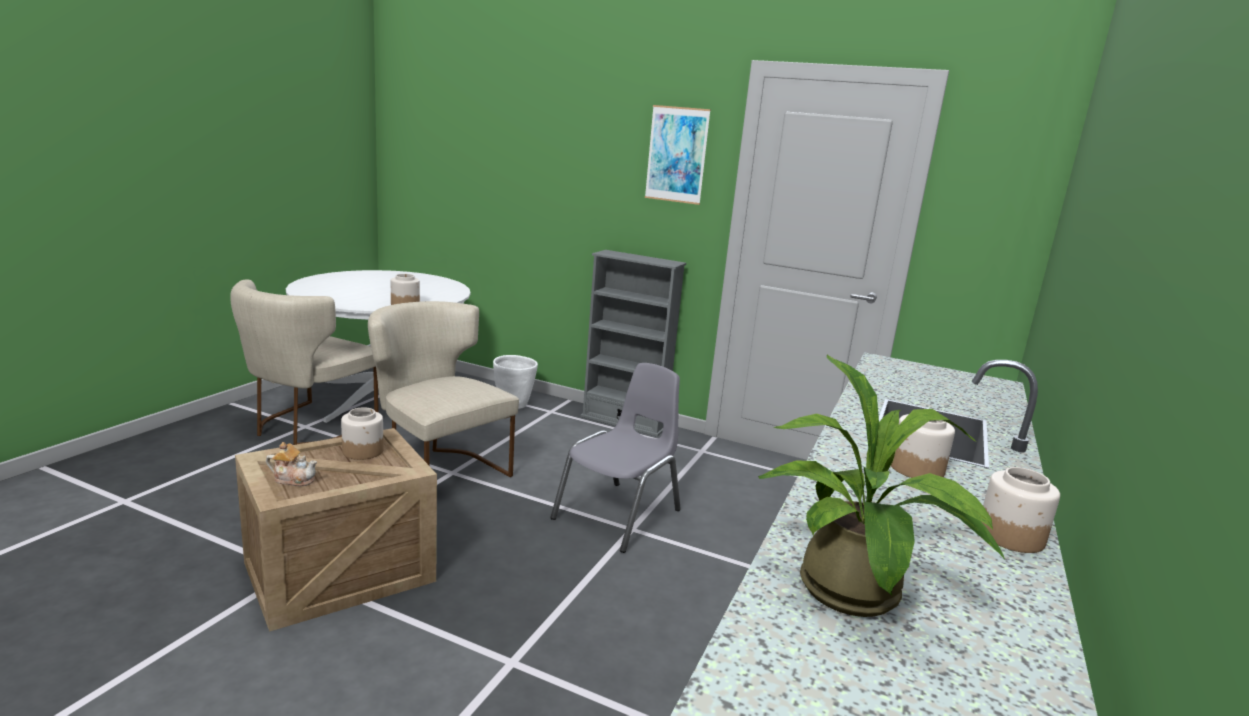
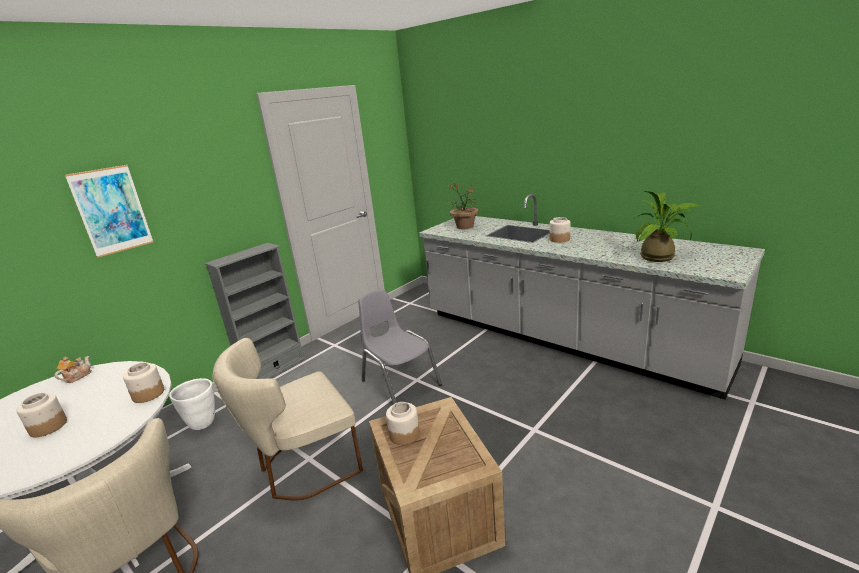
camera: 70 degrees left, 5 degrees up
teapot [266,442,317,486] -> teapot moved to [55,356,92,383]
picture [645,105,711,205] -> picture moved to [65,165,154,258]
jar [982,467,1060,553] -> jar moved to [16,393,67,438]
none -> potted plant [445,183,479,229]

